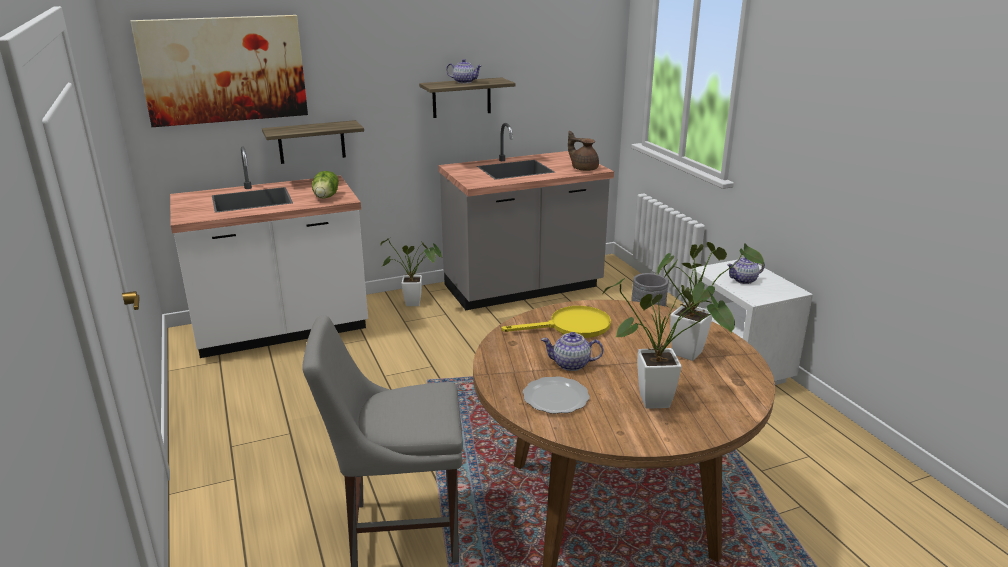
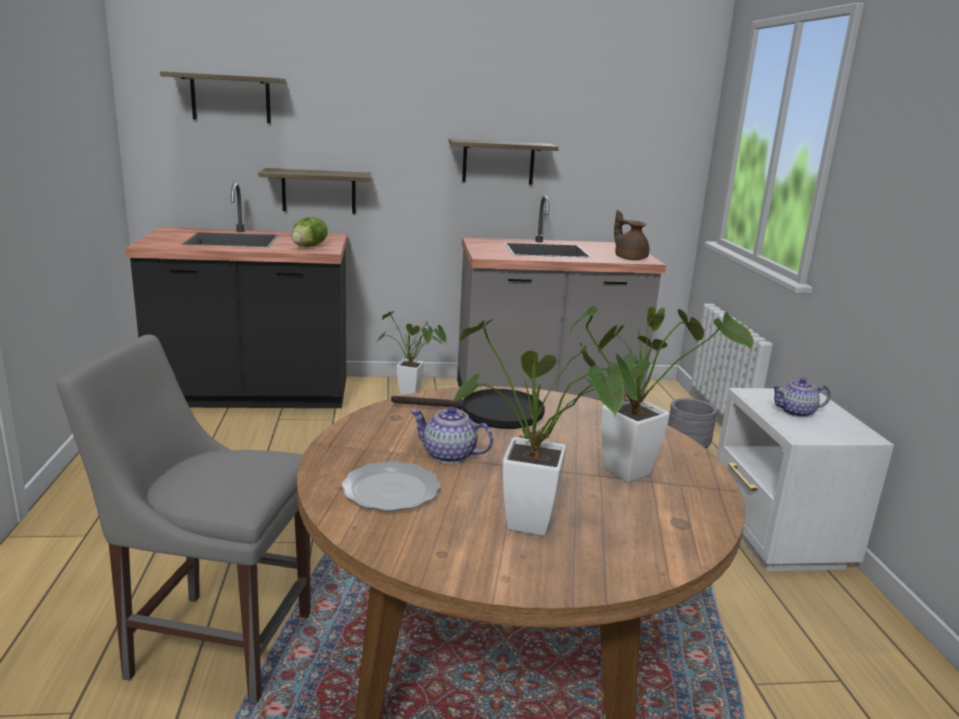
camera: 15 degrees right, 5 degrees down
picture [131,15,308,127] -> shelf [160,71,286,123]
white counter [170,147,368,358] -> black counter [125,182,347,408]
teapot [446,59,482,84] -> none
yellow frying pan [501,306,611,338] -> black frying pan [391,389,545,429]

